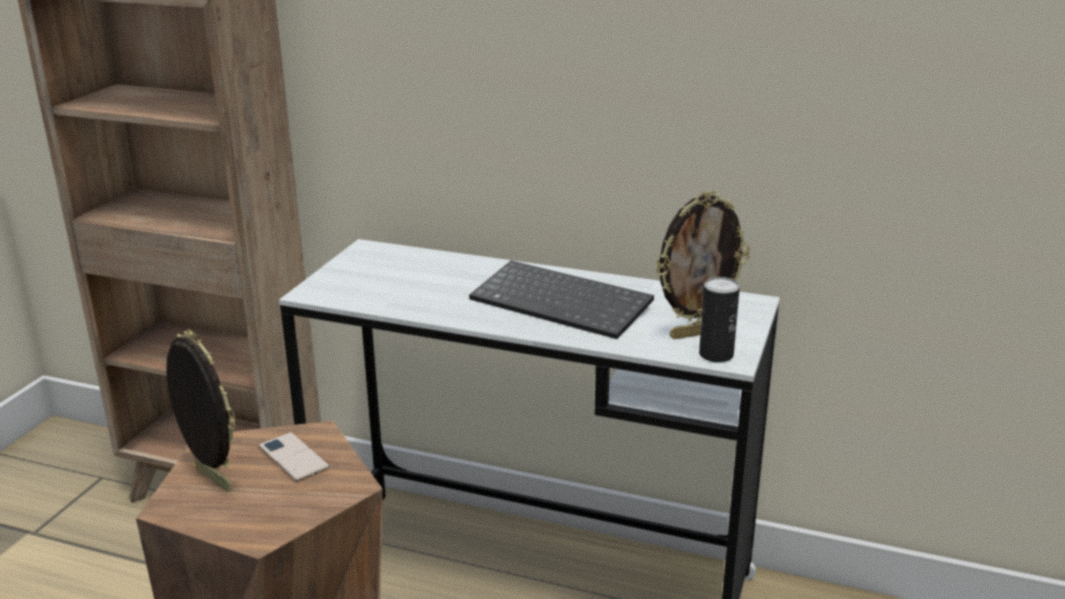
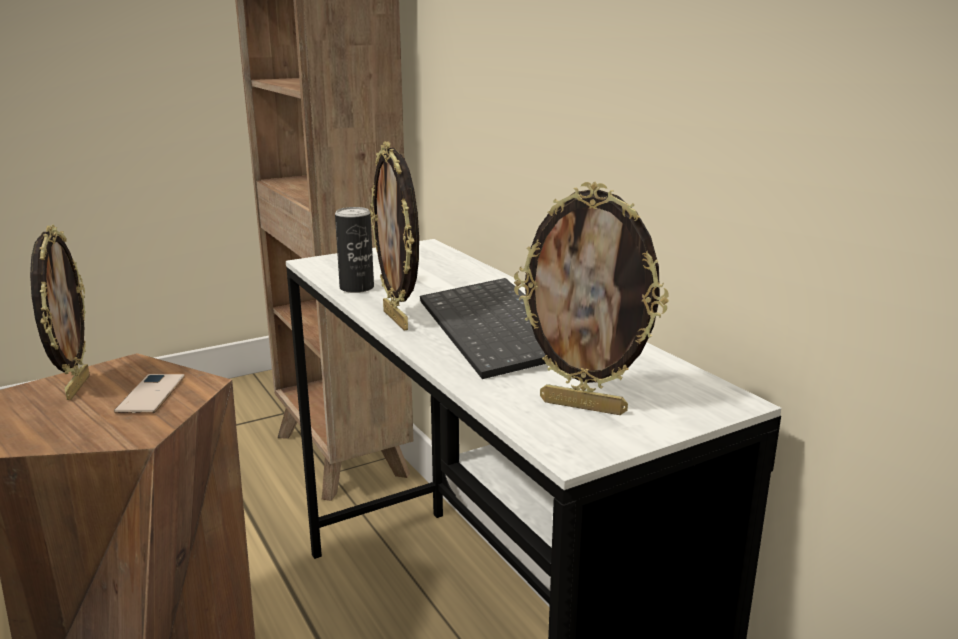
camera: 40 degrees right, 5 degrees down
can [699,277,740,362] -> can moved to [335,207,374,293]
none -> picture frame [370,141,419,330]

